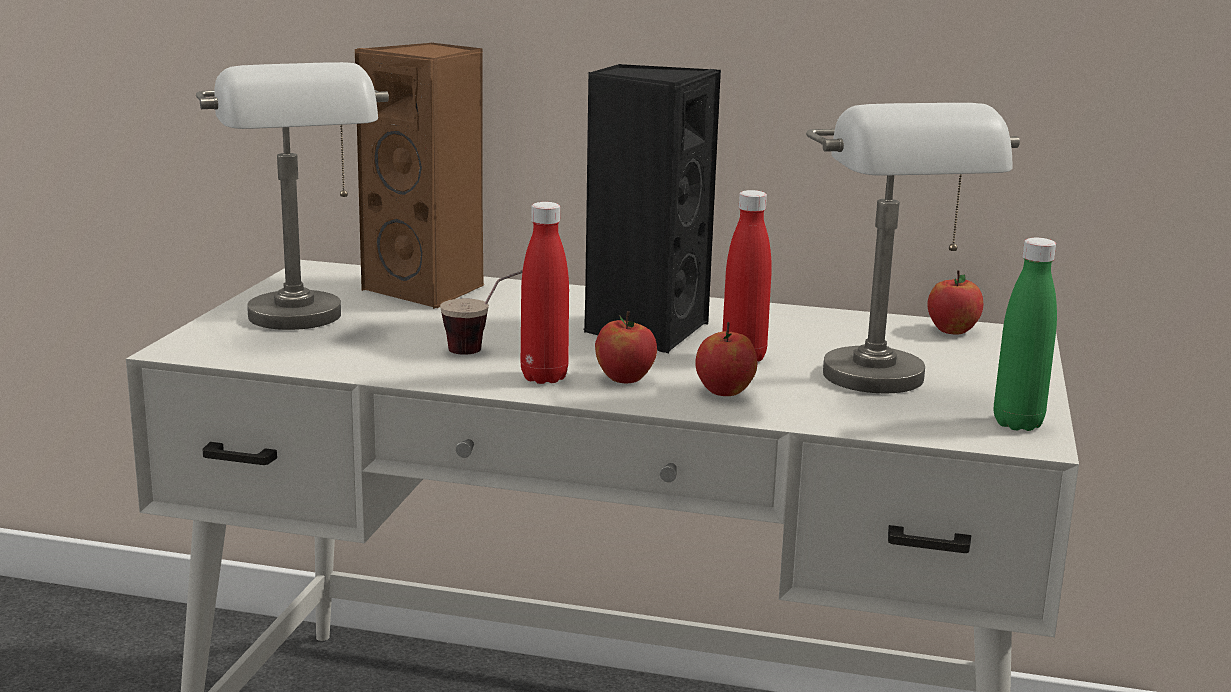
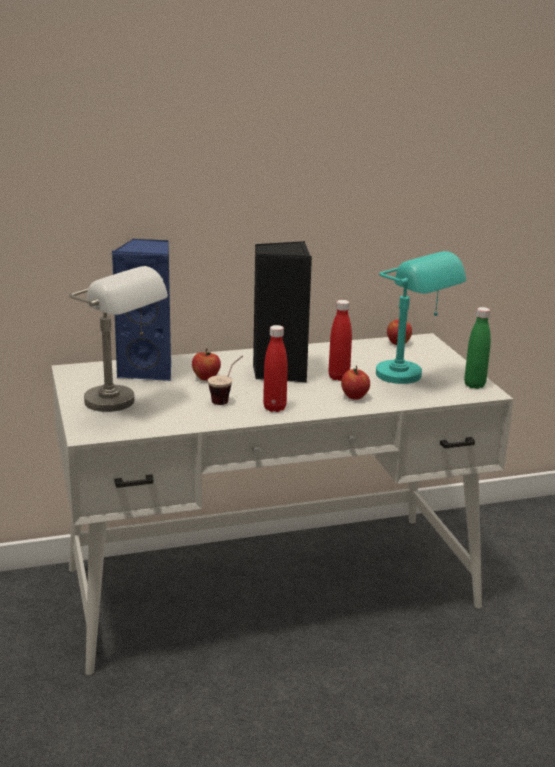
camera: 30 degrees left, 5 degrees up
brown speaker [355,42,484,309] -> blue speaker [111,239,171,381]
apple [595,311,657,383] -> apple moved to [192,348,221,381]
grey table lamp [806,103,1020,393] -> turquoise table lamp [376,251,466,384]

